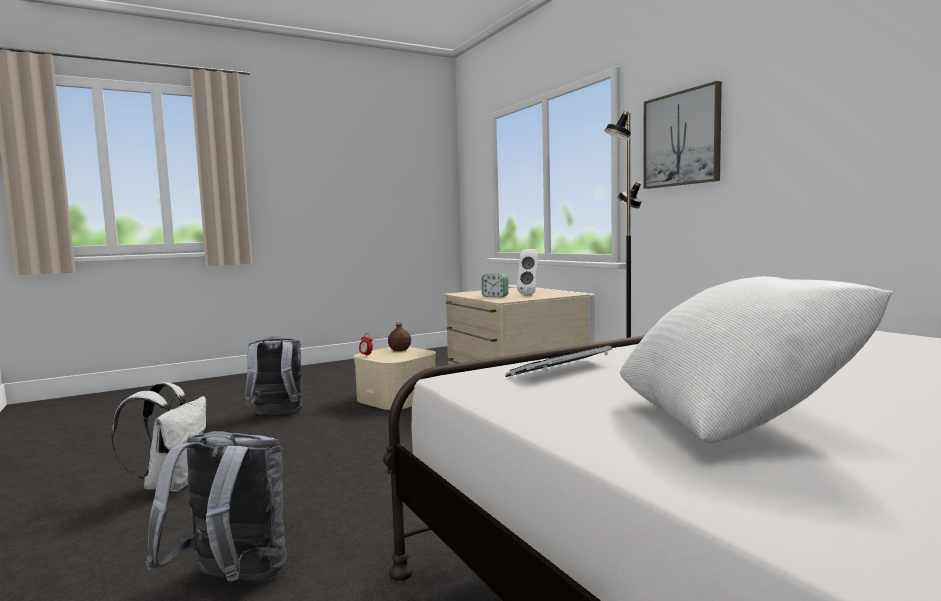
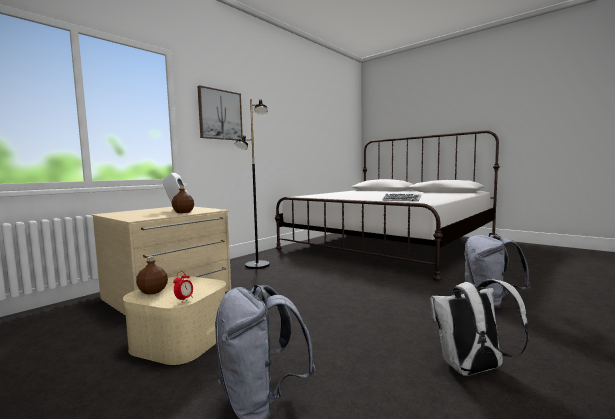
camera: 110 degrees left, 0 degrees up
alarm clock [482,274,508,297] -> brown bottle [172,186,194,213]
white pillow [620,276,894,443] -> none

